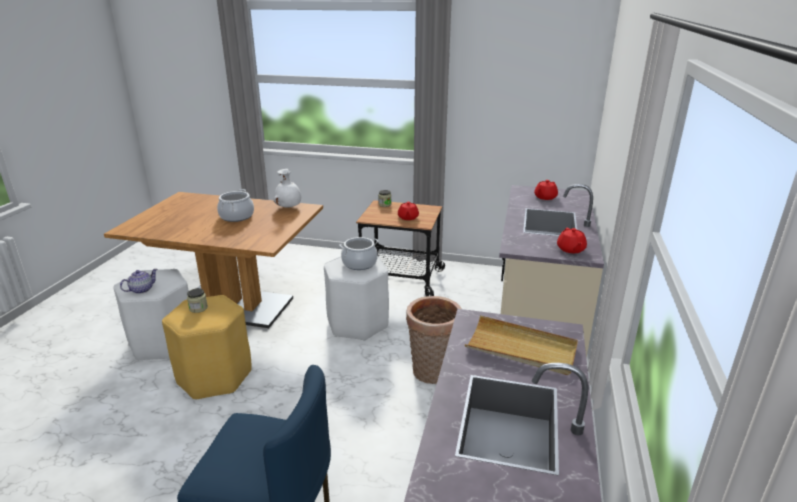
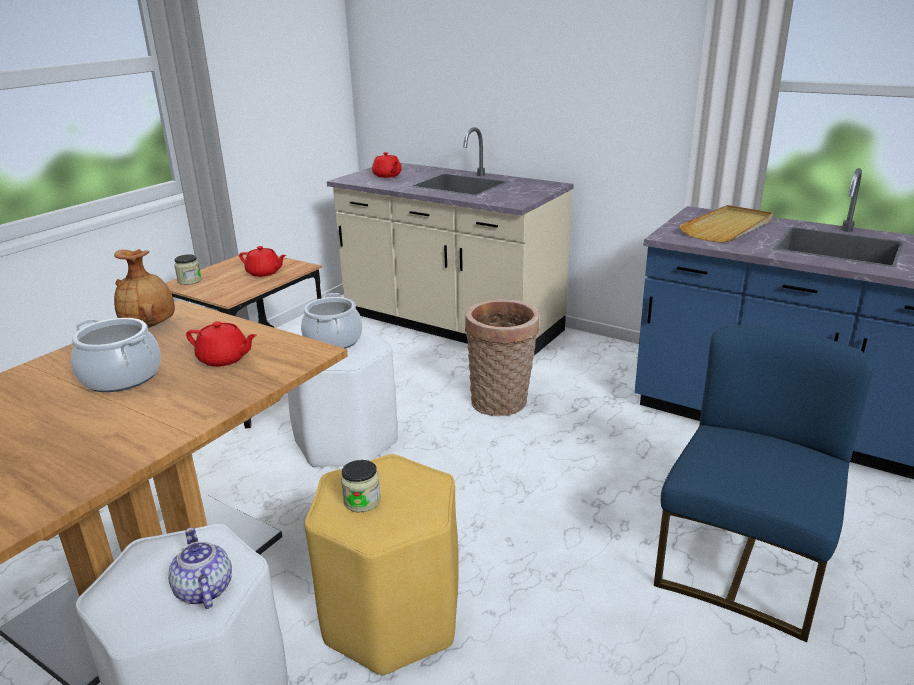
camera: 70 degrees left, 0 degrees up
white vase [274,169,301,208] -> brown vase [114,249,175,328]
red teapot [557,228,587,253] -> red teapot moved to [186,321,257,367]

